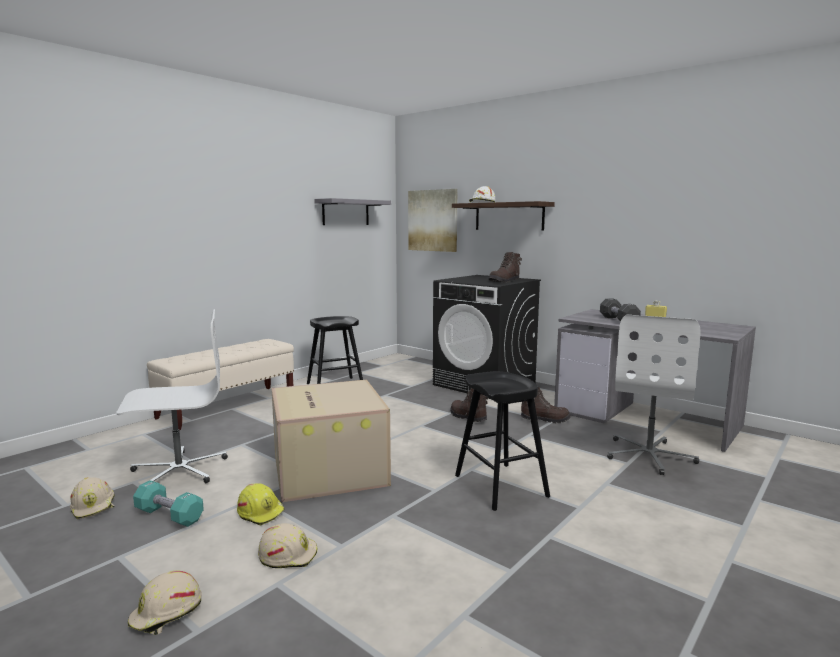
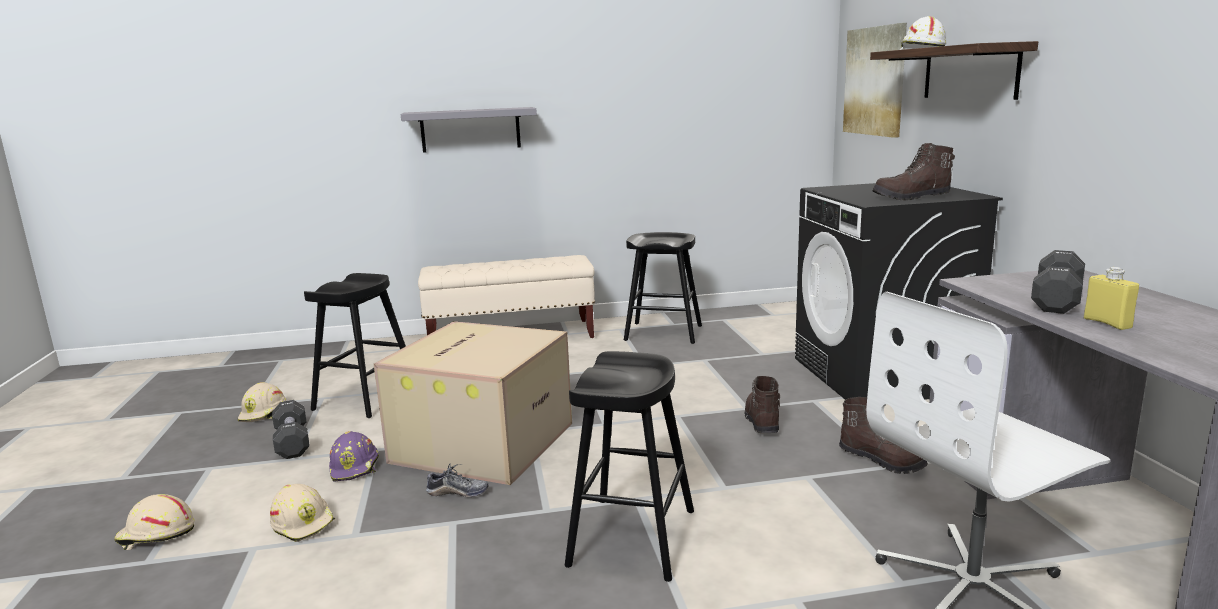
camera: 40 degrees right, 5 degrees up
white office chair [116,309,228,483] -> black stool [304,273,406,418]
turquoise dumbbell [133,480,204,527] -> black dumbbell [272,400,310,459]
yellow hard hat [237,483,285,525] -> purple hard hat [329,431,379,482]
grey shelf [314,198,391,225] -> grey shelf moved to [401,107,537,153]
none -> shoe [426,464,489,497]

